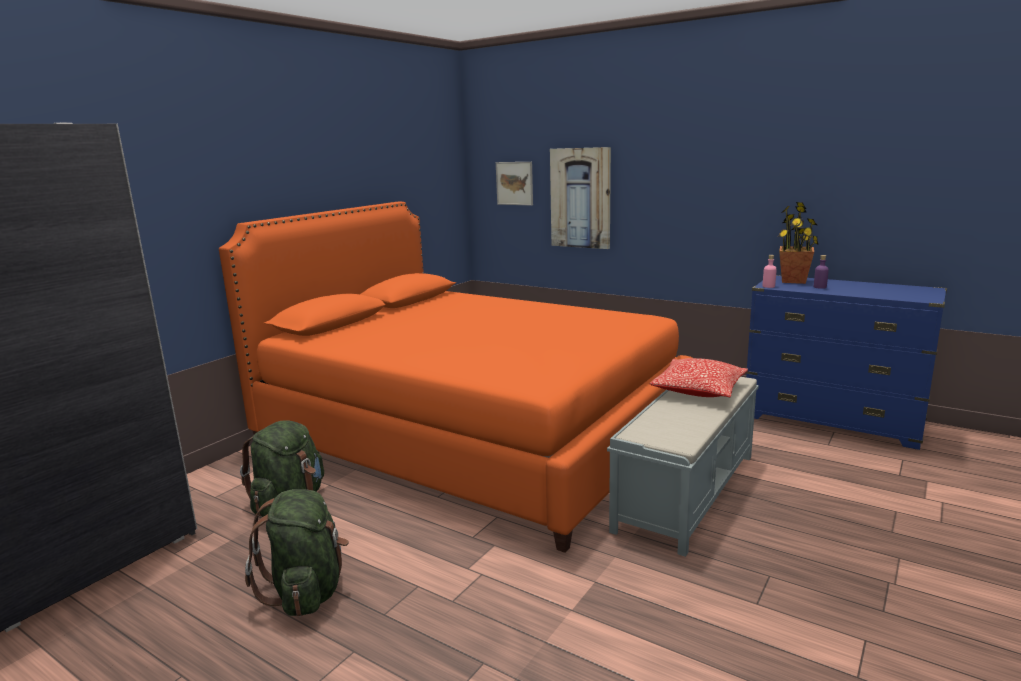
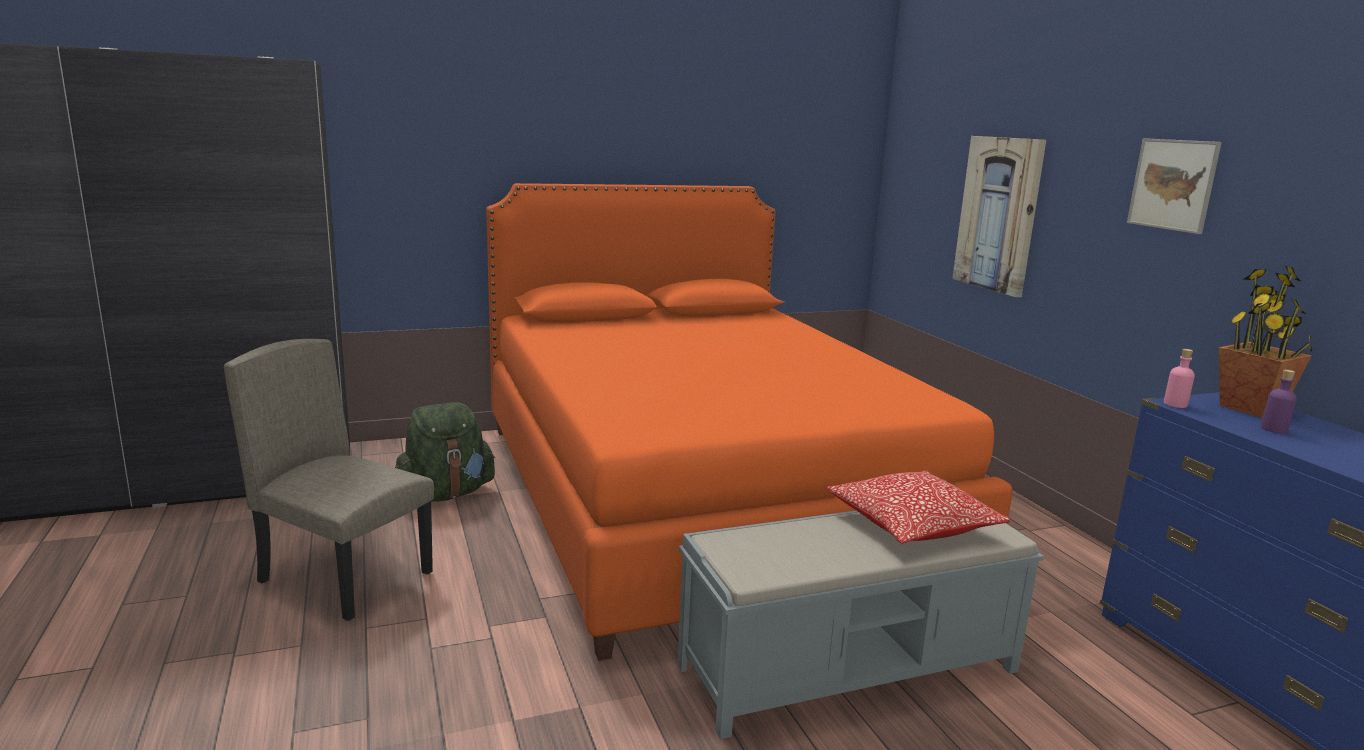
camera: 35 degrees right, 0 degrees up
green backpack [245,489,349,616] -> beige chair [224,339,434,621]
picture [496,162,533,206] -> picture moved to [1127,138,1222,234]

